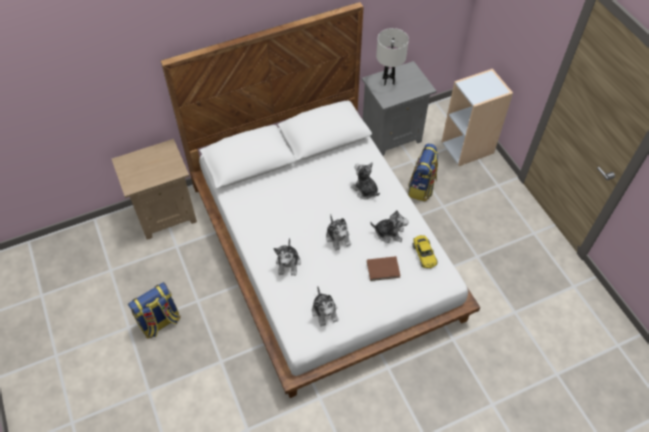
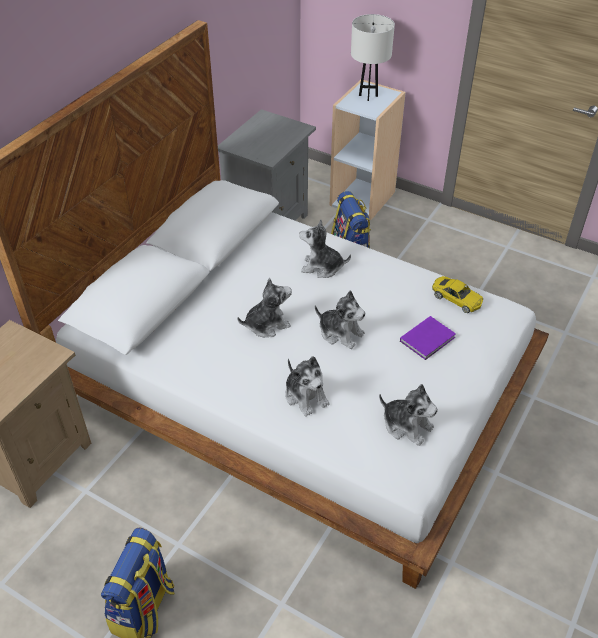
camera: 35 degrees left, 10 degrees down
brown book [367,256,401,281] -> purple book [400,316,456,360]
plush toy [370,210,409,243] -> plush toy moved to [237,278,292,337]
white table lamp [376,28,409,85] -> white table lamp moved to [351,14,395,101]

